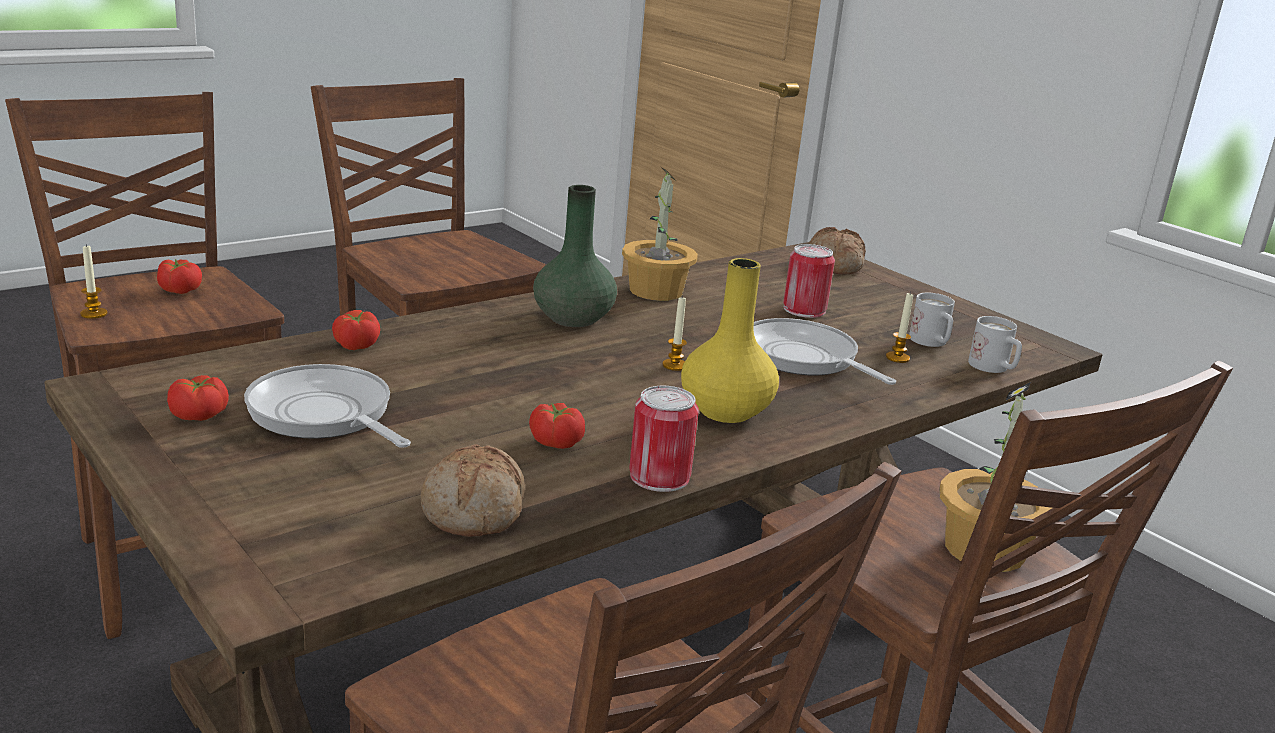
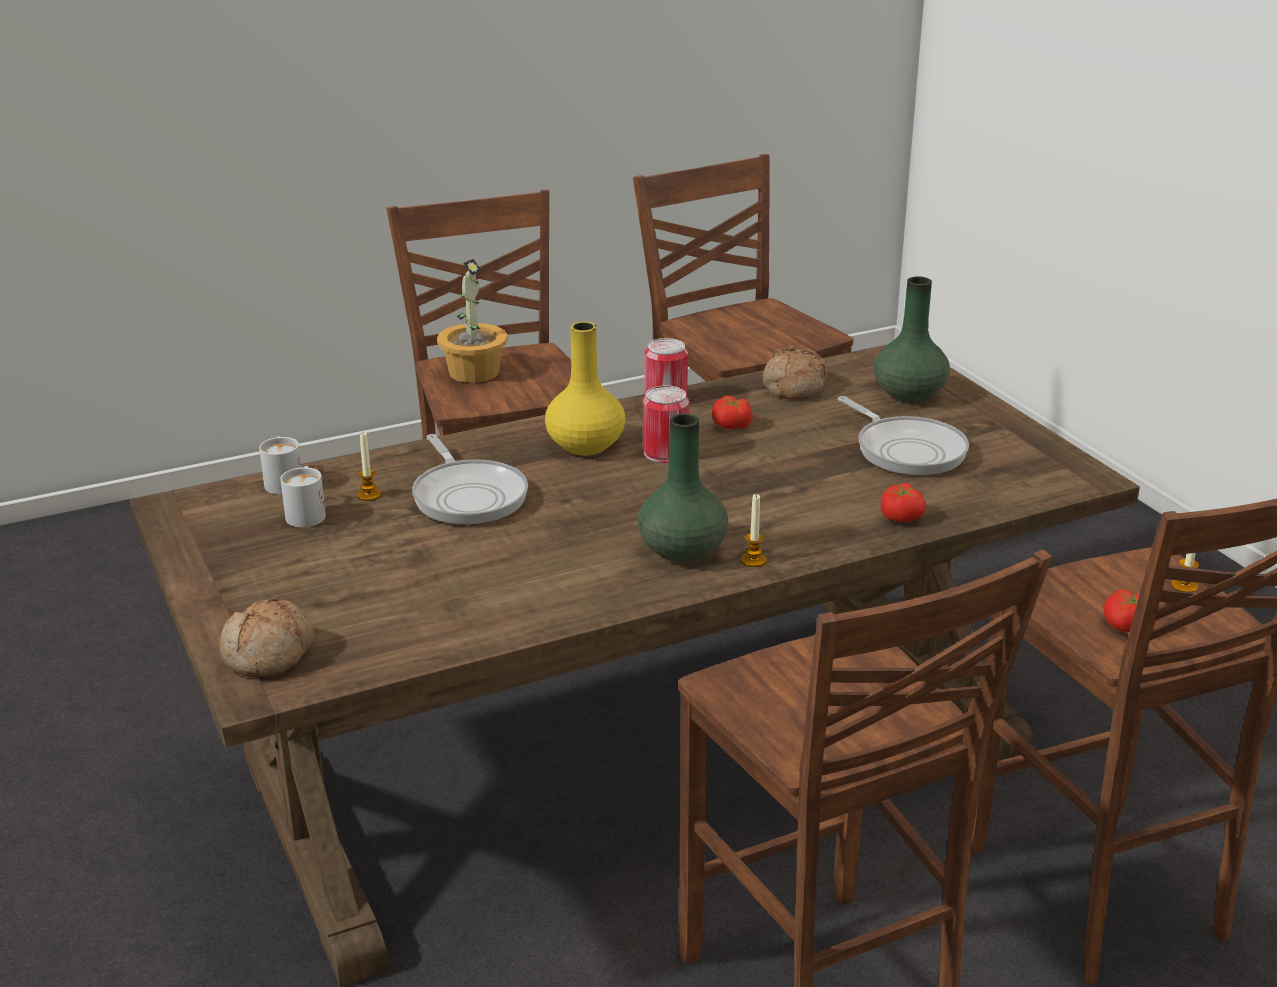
camera: 165 degrees left, 5 degrees up
tomato [167,375,229,421] -> none
potted plant [622,167,698,301] -> none
candle [662,295,687,371] -> candle moved to [741,494,767,567]
can [783,244,835,318] -> can moved to [643,386,689,463]
none -> green vase [874,276,950,403]

